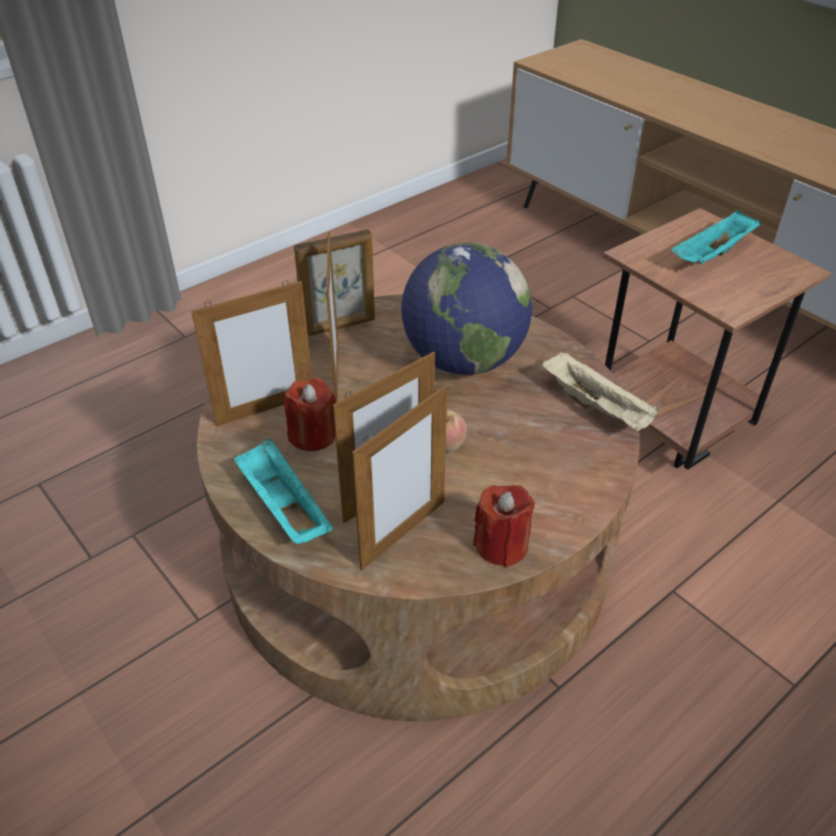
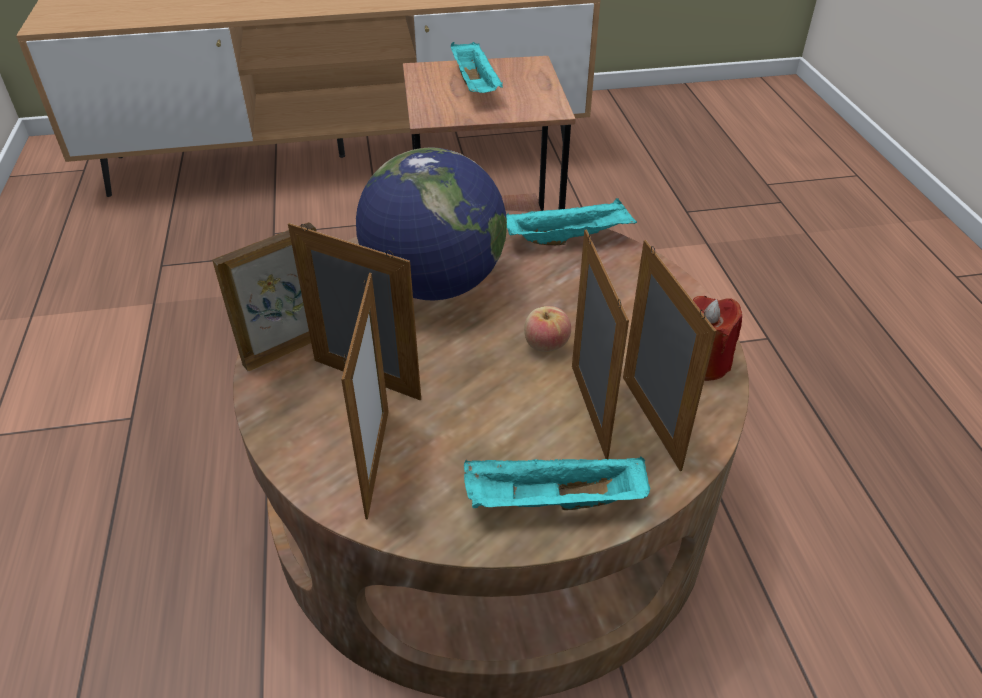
camera: 60 degrees left, 0 degrees up
red candle [284,378,336,451] -> none
picture frame [294,229,375,336] -> picture frame turned 135 degrees counterclockwise [213,222,317,372]
beige tray [542,352,659,431] -> turquoise tray [506,198,637,245]

